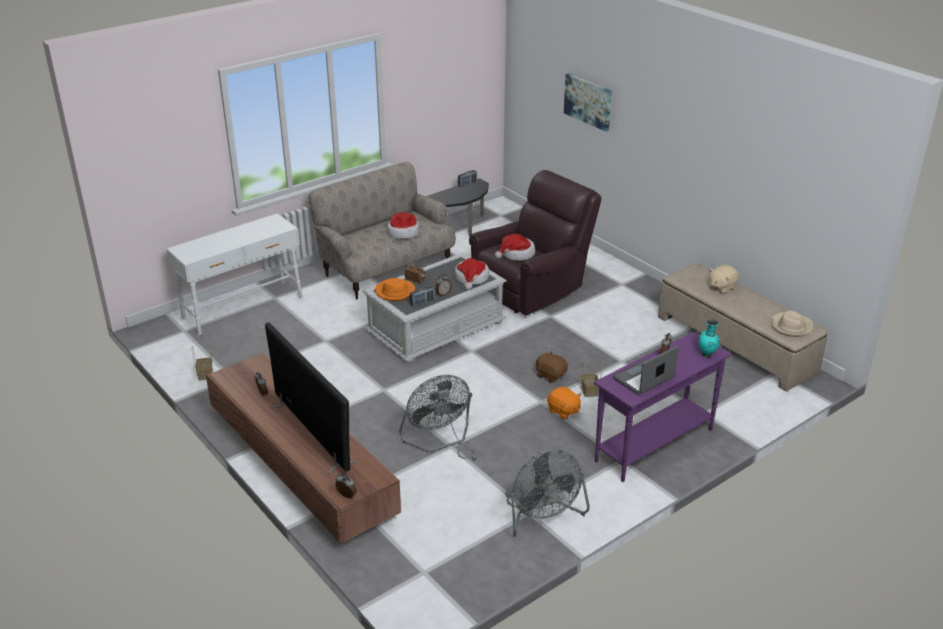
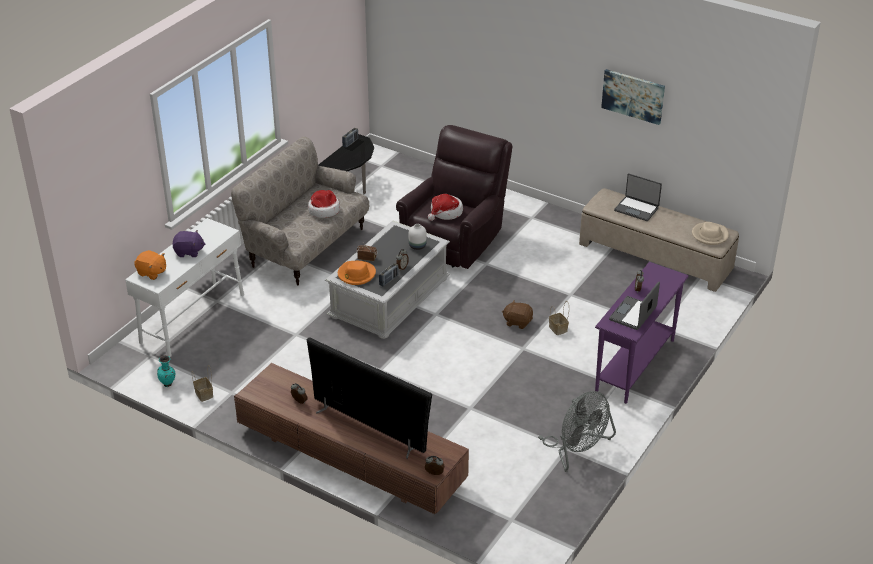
camera: 20 degrees left, 5 degrees up
grey fan [399,375,477,460] -> none
hat [455,258,489,290] -> white vase [409,224,427,250]
orange plush toy [547,387,581,420] -> orange plush toy moved to [134,250,166,280]
picture [564,74,612,132] -> picture moved to [601,69,665,125]
turquoise vase [698,319,720,357] -> turquoise vase moved to [157,355,175,387]
beige plush toy [708,265,739,294] -> laptop [614,173,662,221]
none -> purple plush toy [172,230,205,257]

